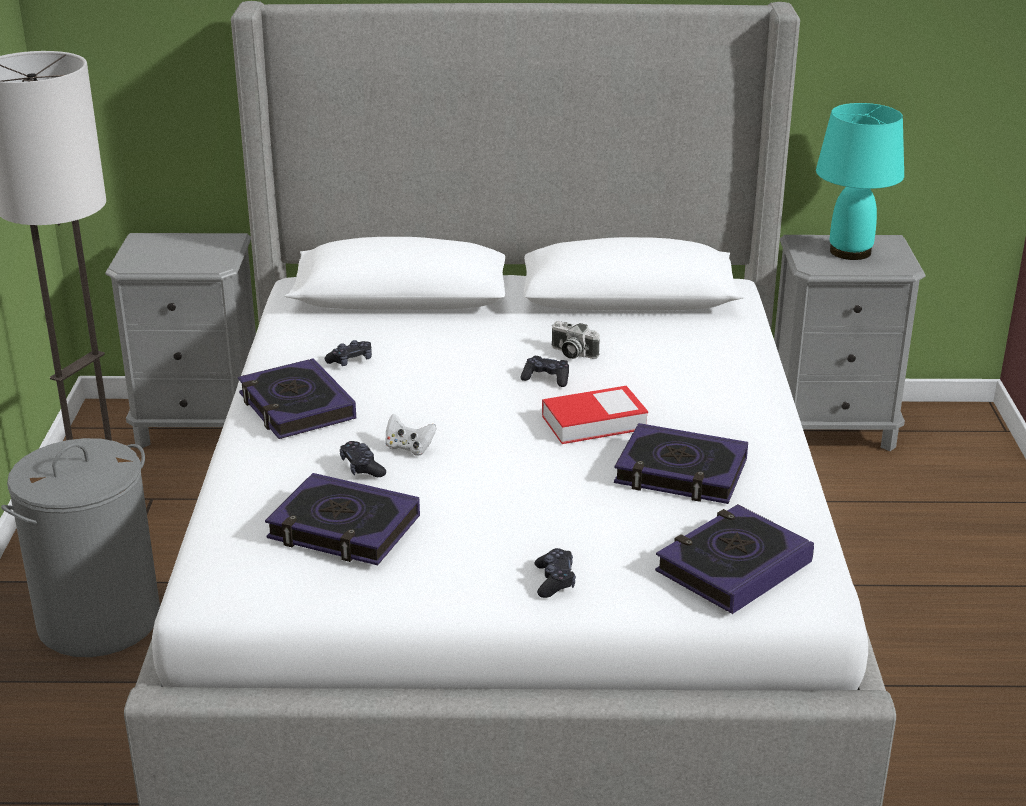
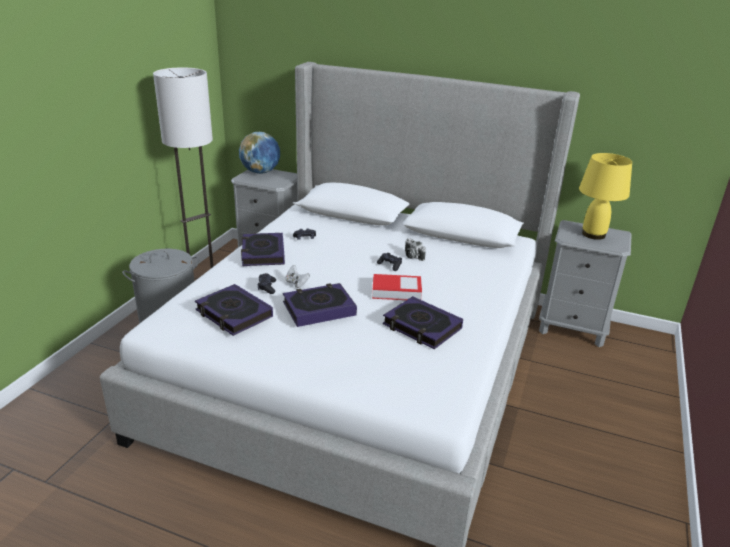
camera: 20 degrees right, 0 degrees up
black game controller [534,548,576,598] -> none
book [655,504,814,614] -> book moved to [283,283,357,327]
turquoise table lamp [816,103,904,260] -> yellow table lamp [579,153,632,240]
none -> globe [239,132,280,174]

